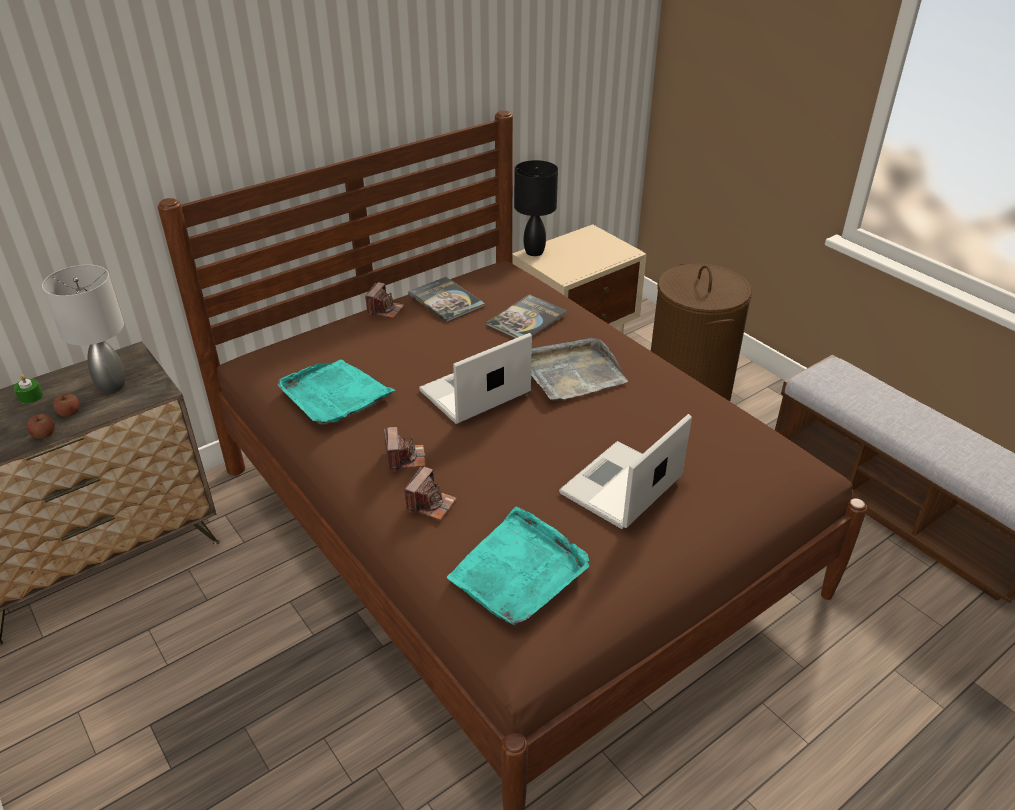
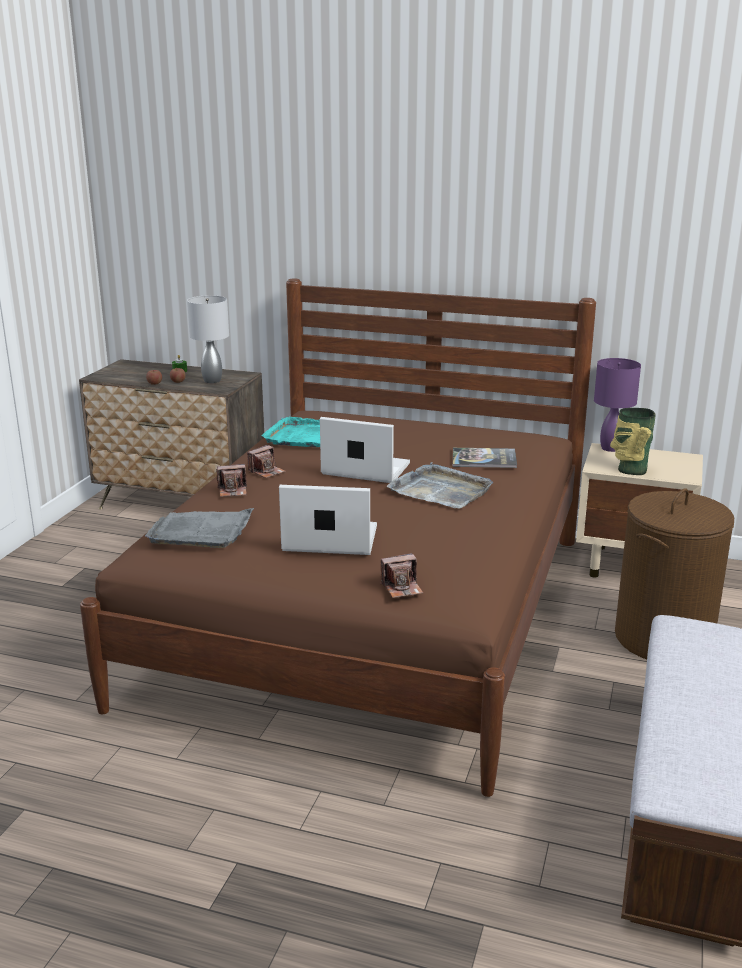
camera: 55 degrees right, 15 degrees down
camera [365,282,404,318] -> camera moved to [380,553,423,598]
book [408,277,485,322] -> none
turquoise tray [447,507,589,625] -> grey tray [145,508,254,548]
black table lamp [514,160,558,256] -> purple table lamp [594,358,641,452]
none -> vase [610,408,656,475]

